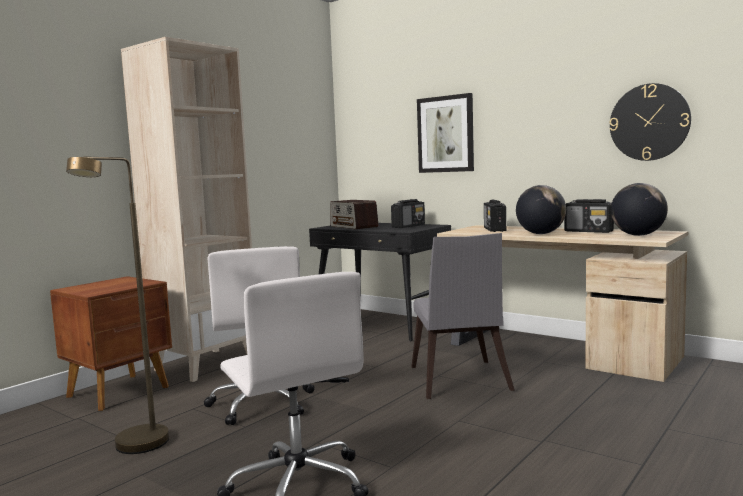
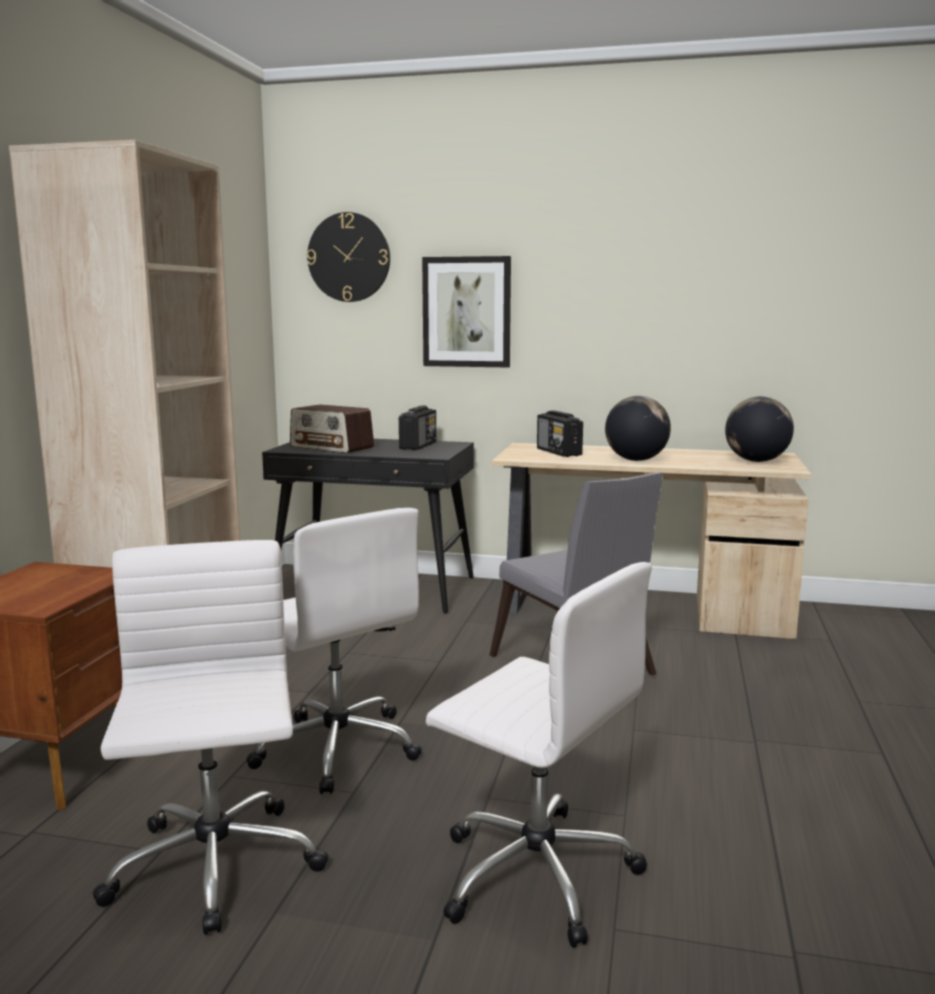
camera: 25 degrees left, 5 degrees up
brown floor lamp [66,156,169,454] -> white office chair [92,540,329,935]
radio [564,199,614,233] -> none
wall clock [610,83,691,161] -> wall clock moved to [307,212,390,302]

